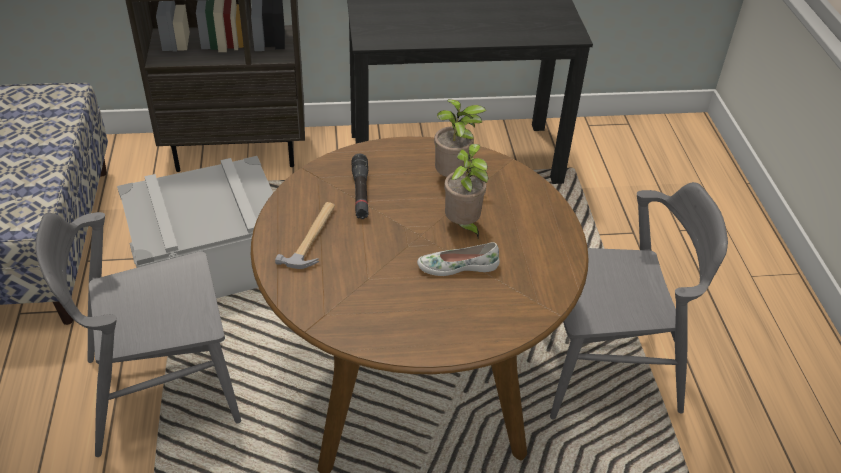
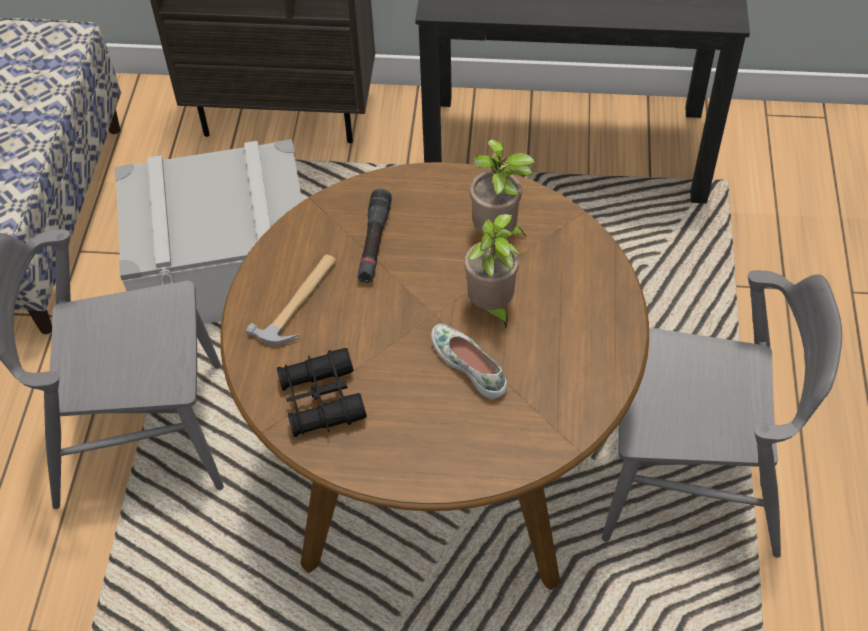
camera: 15 degrees right, 10 degrees up
white shoe [417,242,500,276] -> white shoe turned 45 degrees clockwise [431,324,507,399]
none -> black binoculars [277,348,367,437]

